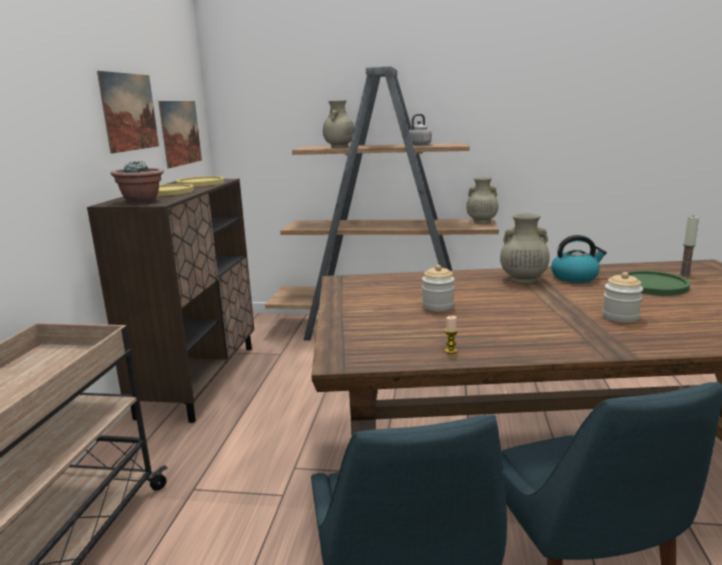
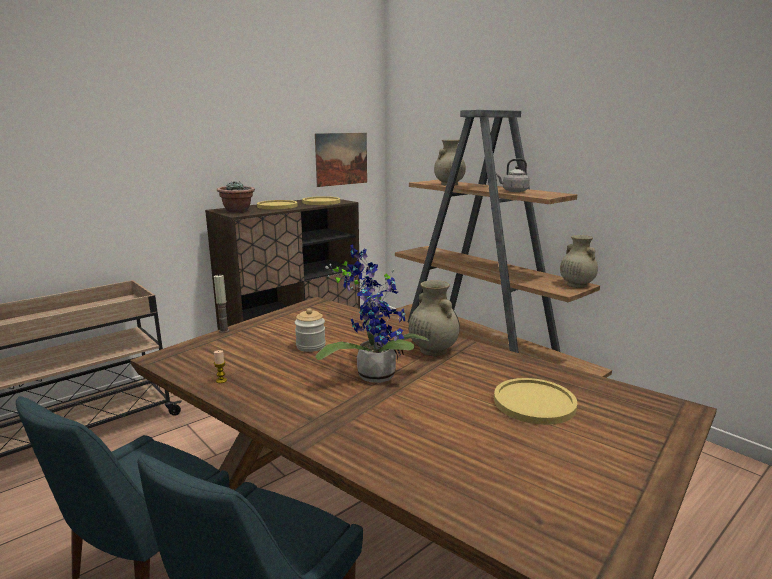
camera: 40 degrees right, 0 degrees up
picture [97,71,159,154] -> none
kettle [551,235,607,283] -> none
jar [602,272,643,322] -> none
green plate [620,271,690,296] -> yellow plate [494,378,577,425]
candle [679,215,699,277] -> candle moved to [214,274,229,333]
none -> potted plant [316,244,429,383]

